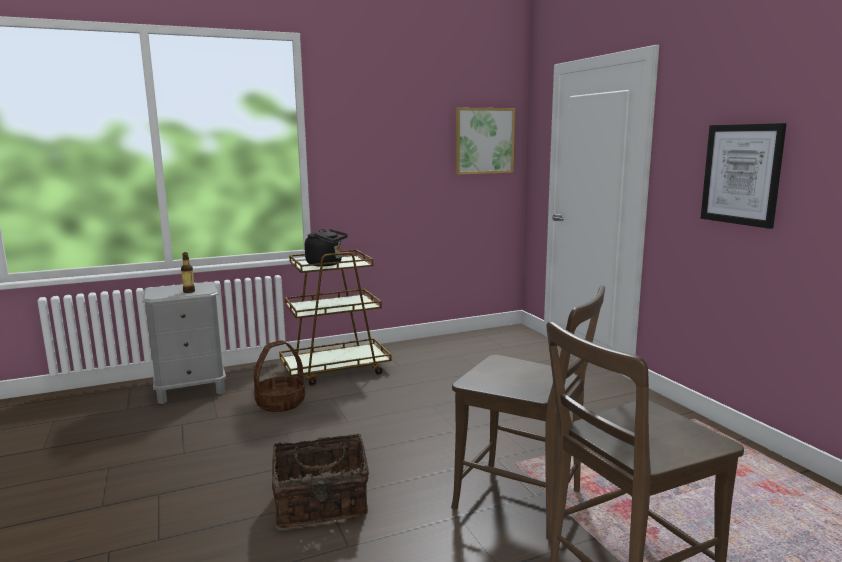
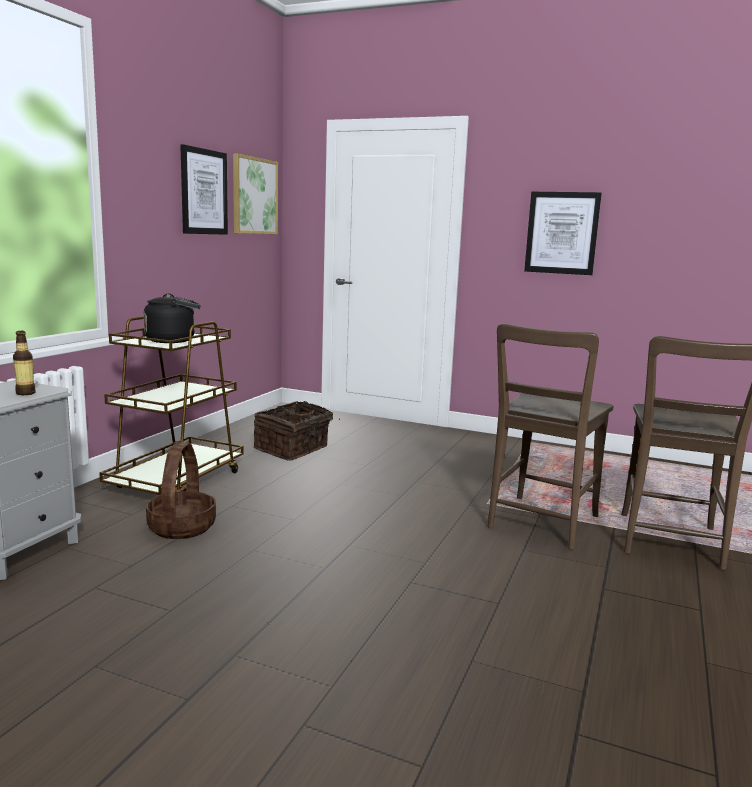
camera: 45 degrees left, 0 degrees up
basket [272,433,369,528] -> basket moved to [254,401,340,461]
brown chair [451,286,605,540] -> brown chair turned 135 degrees clockwise [488,323,614,549]
none -> picture [180,144,228,235]

